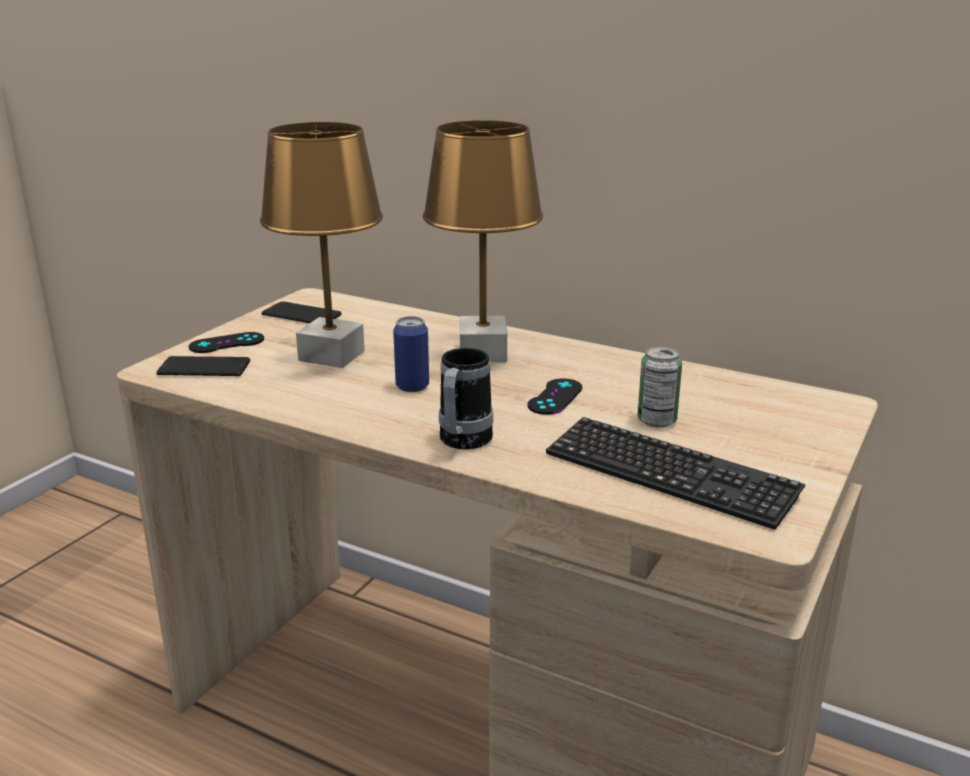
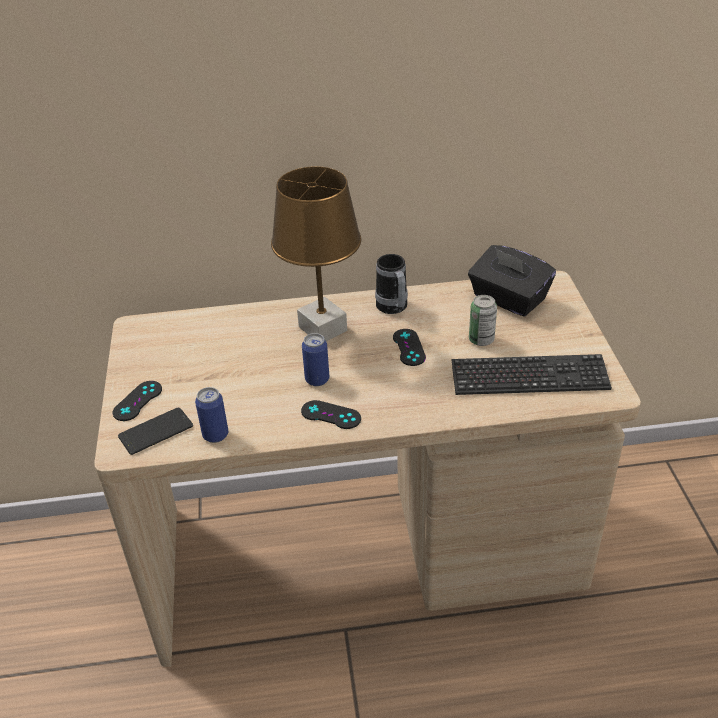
camera: 35 degrees left, 15 degrees up
brown table lamp [260,122,383,368] -> none
phone [261,302,341,323] -> none
mug [439,348,493,449] -> mug moved to [375,254,408,314]
none -> can [195,387,228,443]
none -> black game controller [301,400,361,429]
none -> black tissue box [468,245,556,316]

